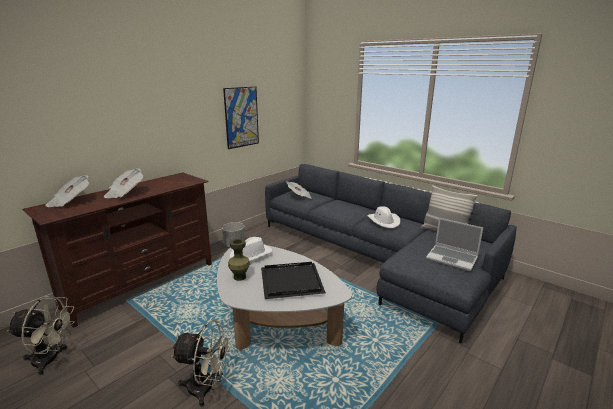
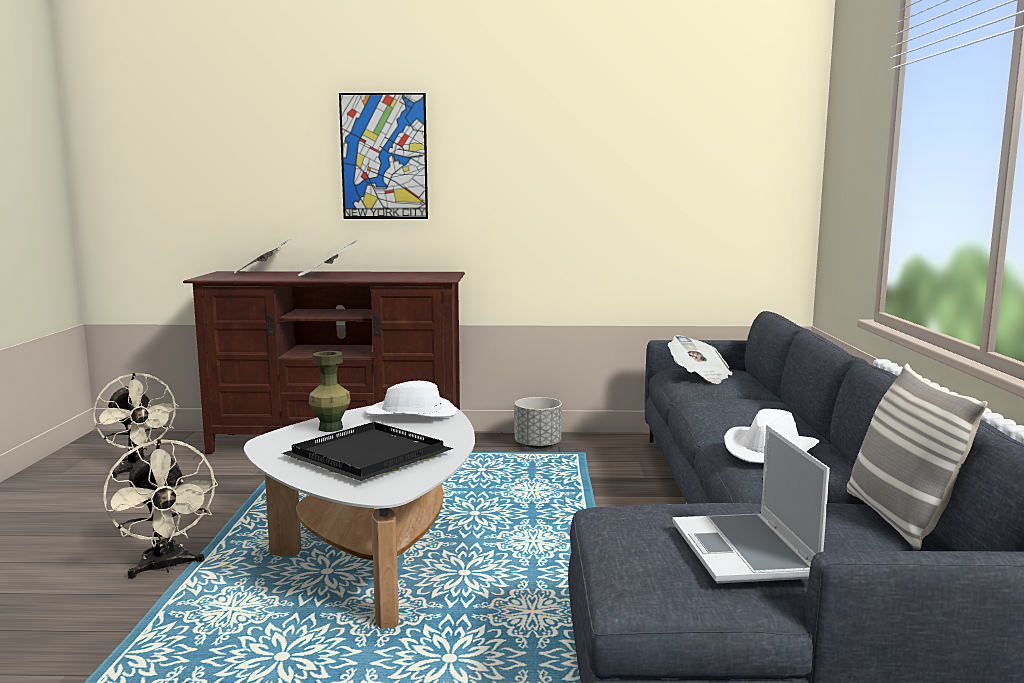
camera: 50 degrees right, 10 degrees down
picture [223,87,259,149] -> picture moved to [339,93,428,219]

